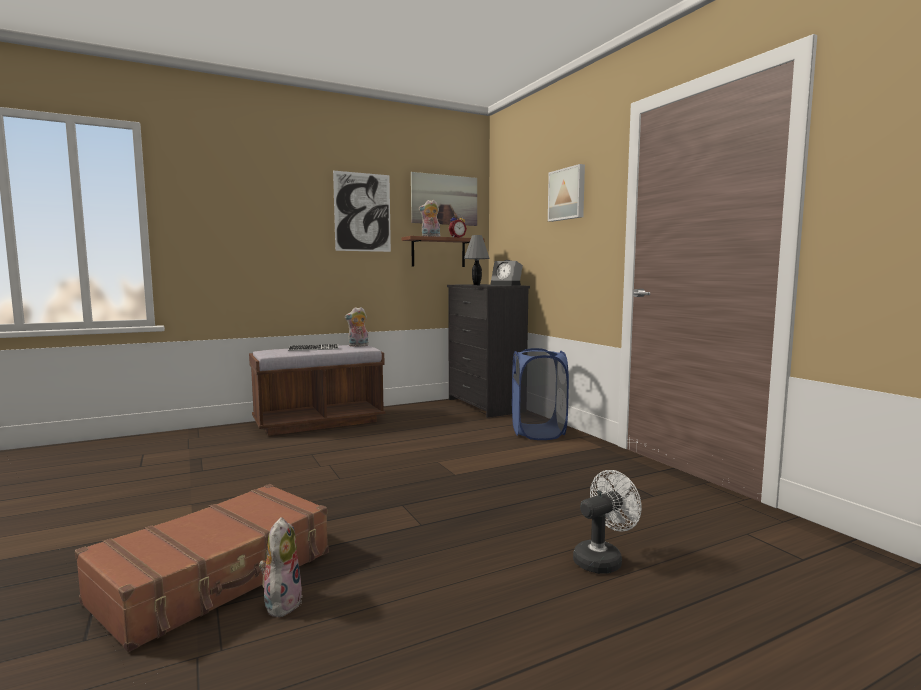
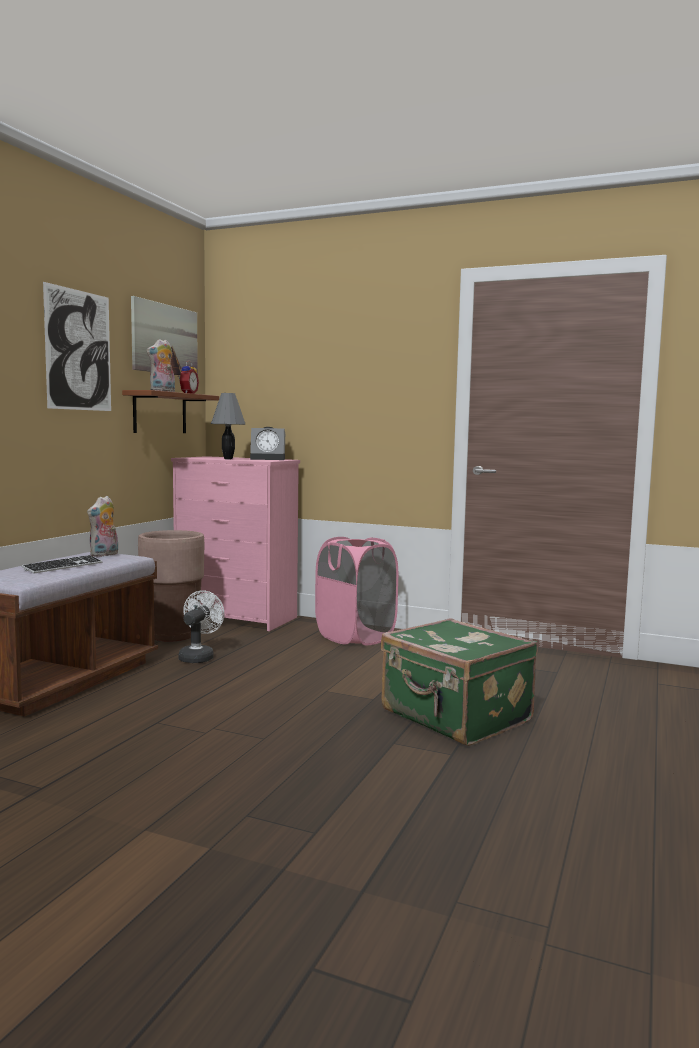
camera: 40 degrees left, 0 degrees up
brown suitcase [75,484,329,652] -> none
plush toy [259,517,302,617] -> none
black dresser [447,284,530,418] -> pink dresser [171,456,300,631]
blue laundry basket [512,348,569,440] -> pink laundry basket [315,537,398,645]
picture [548,164,585,222] -> none
white fan [573,470,642,574] -> white fan moved to [178,591,225,663]
none -> brown planter [138,530,205,642]
none -> green suitcase [381,618,538,746]

